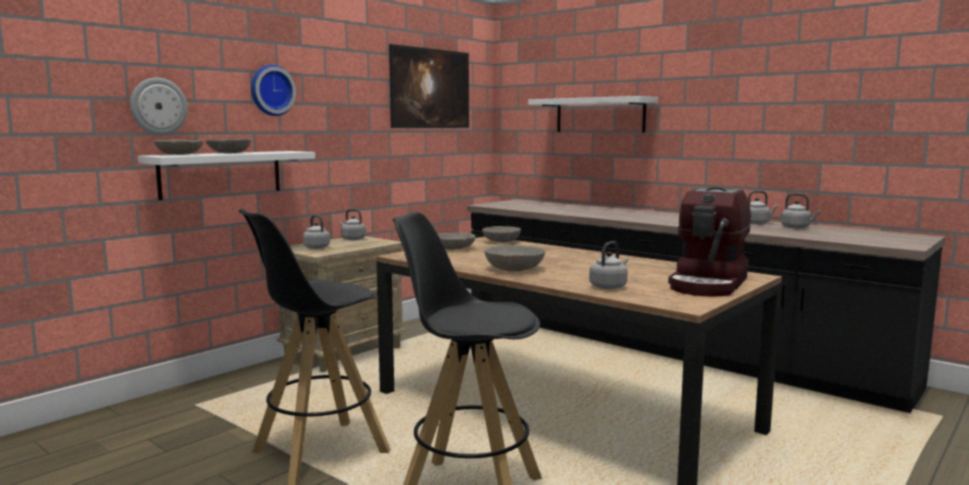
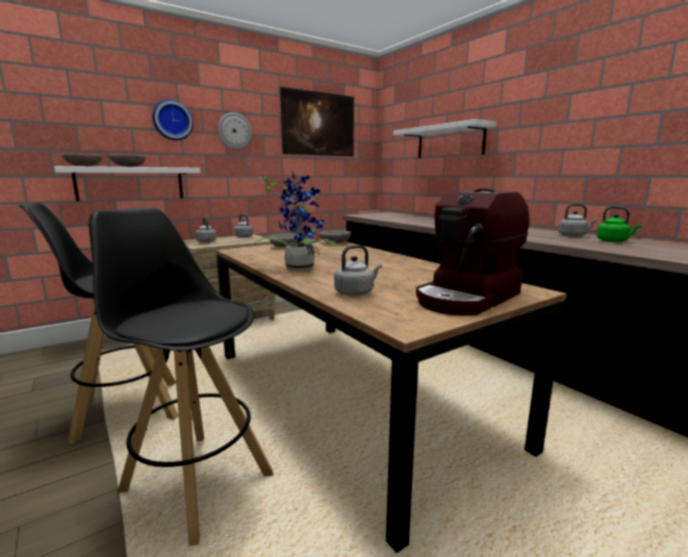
camera: 15 degrees right, 5 degrees up
wall clock [130,77,187,135] -> wall clock moved to [218,112,252,150]
grey bowl [485,245,545,271] -> potted plant [253,171,337,271]
grey kettle [781,193,820,228] -> green kettle [597,206,641,242]

